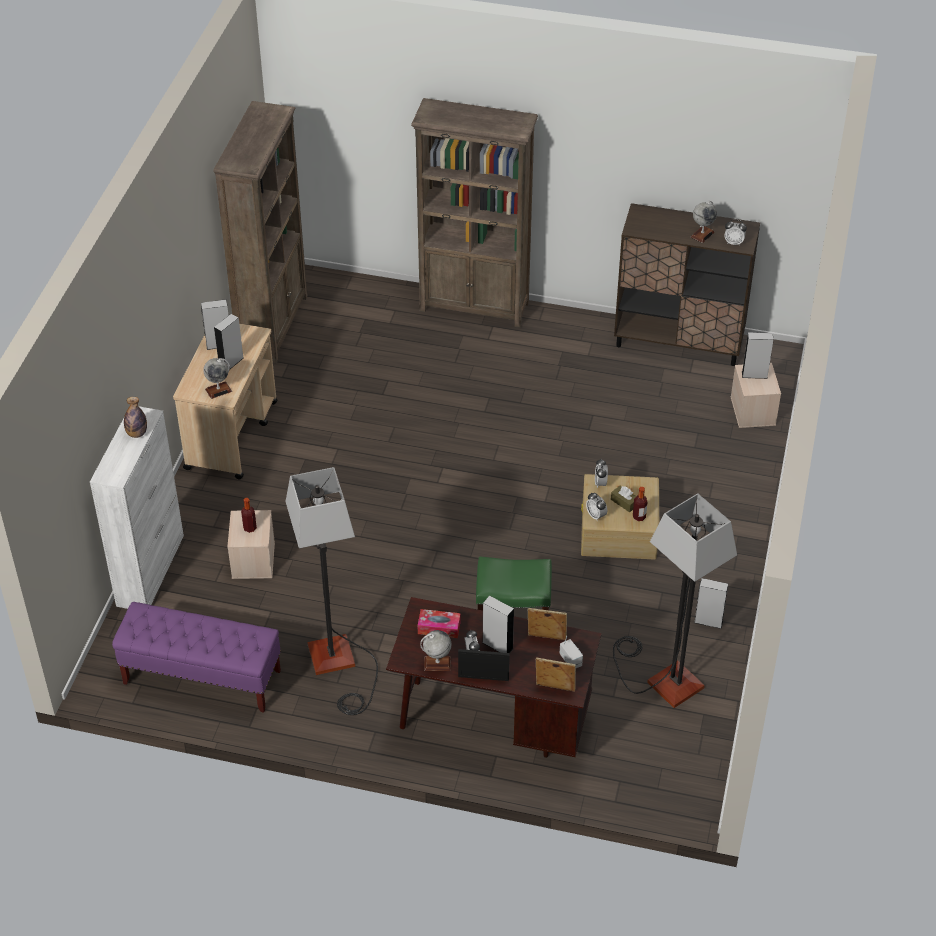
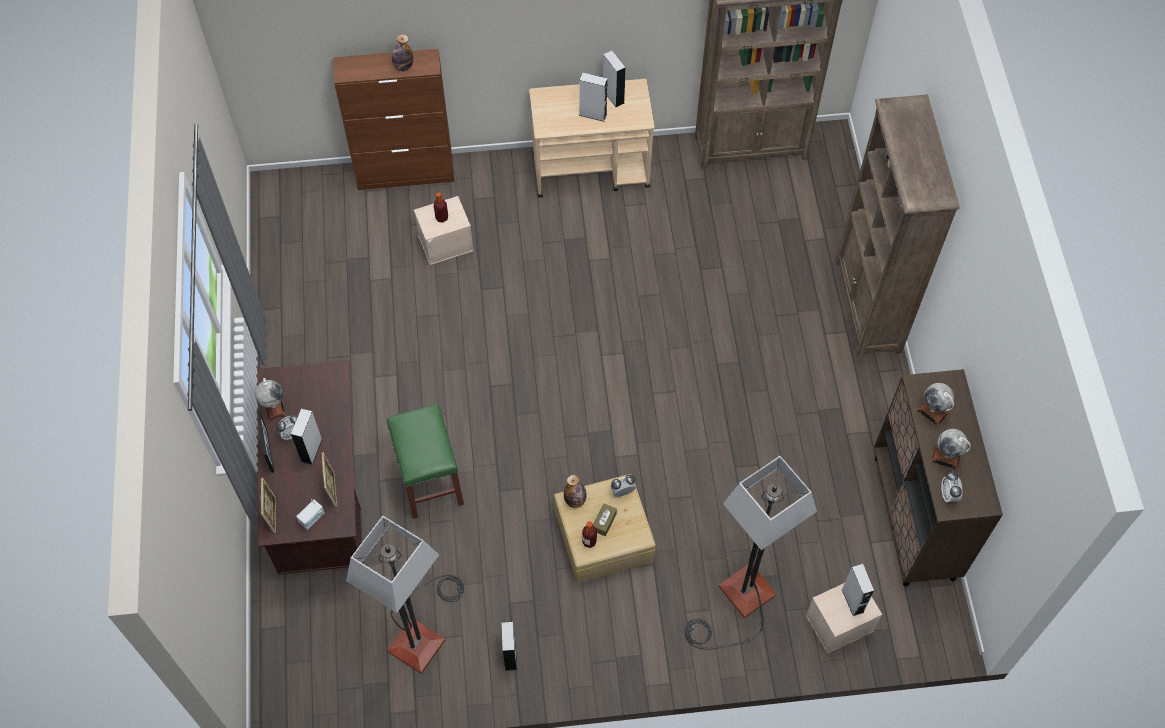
camera: 70 degrees right, 15 degrees up
white cabinet [90,406,184,609] -> brown cabinet [333,49,454,190]
purple bench [112,602,281,713] -> none
globe [203,358,232,399] -> globe moved to [916,383,954,426]
floor lamp [285,467,378,715] -> floor lamp moved to [685,456,817,649]
tissue box [418,609,461,638] -> none
alarm clock [586,492,607,521] -> bottle [564,475,587,508]

